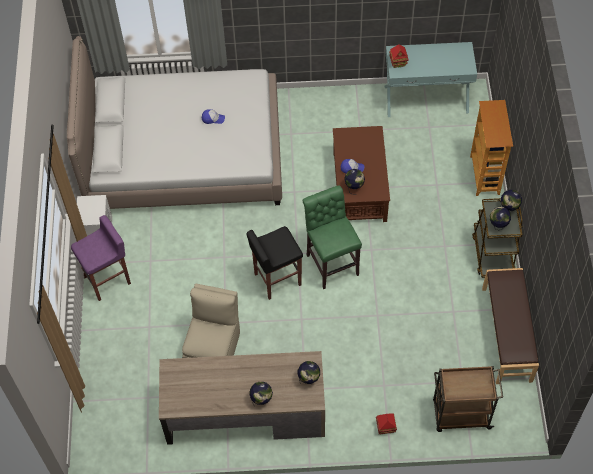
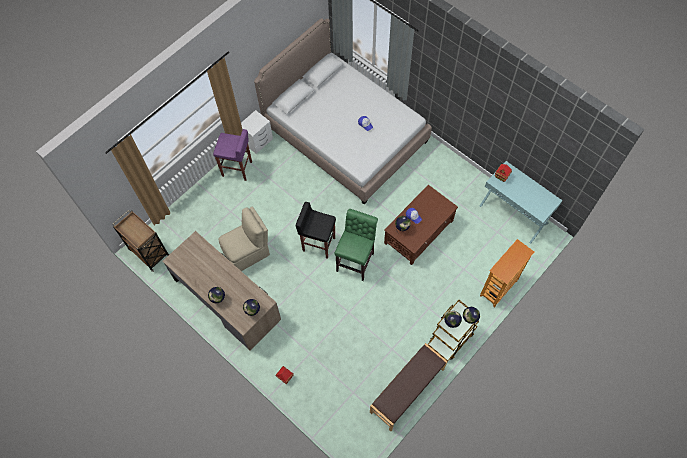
camera: 45 degrees right, 5 degrees up
brown cart [433,366,503,432] -> brown cart moved to [113,210,169,272]

